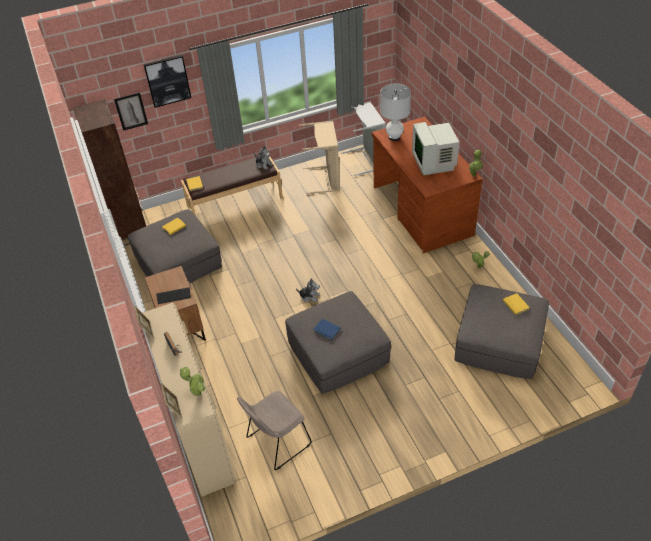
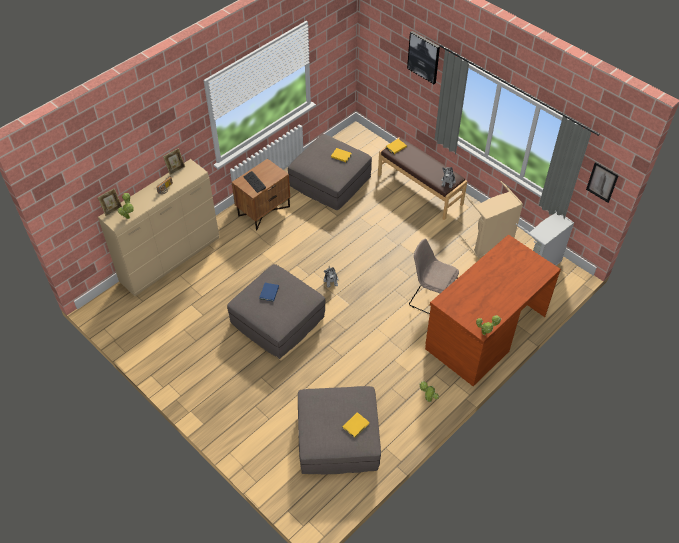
camera: 65 degrees right, 5 degrees up
brown bookcase [73,99,146,246] -> none
picture [114,92,148,131] -> picture moved to [586,162,619,203]
beige chair [237,391,312,470] -> beige chair moved to [409,238,459,314]
white table lamp [380,84,411,141] -> none
monitor [412,122,459,175] -> none

